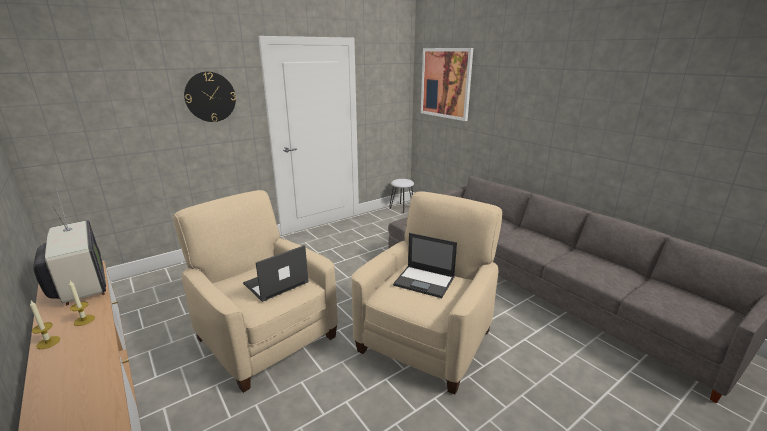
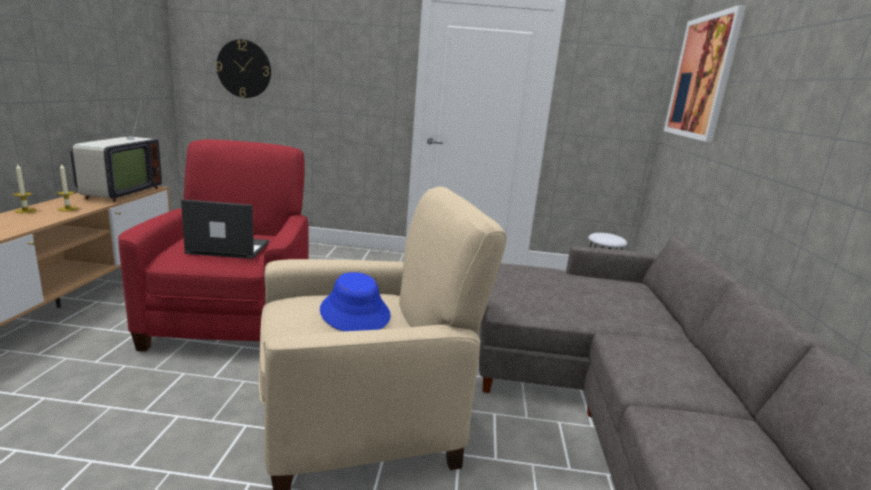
camera: 40 degrees right, 5 degrees down
beige armchair [173,190,338,393] -> red armchair [118,140,309,351]
wall clock [184,72,236,122] -> wall clock moved to [216,39,271,98]
laptop [393,233,457,298] -> blue hat [320,272,391,331]

